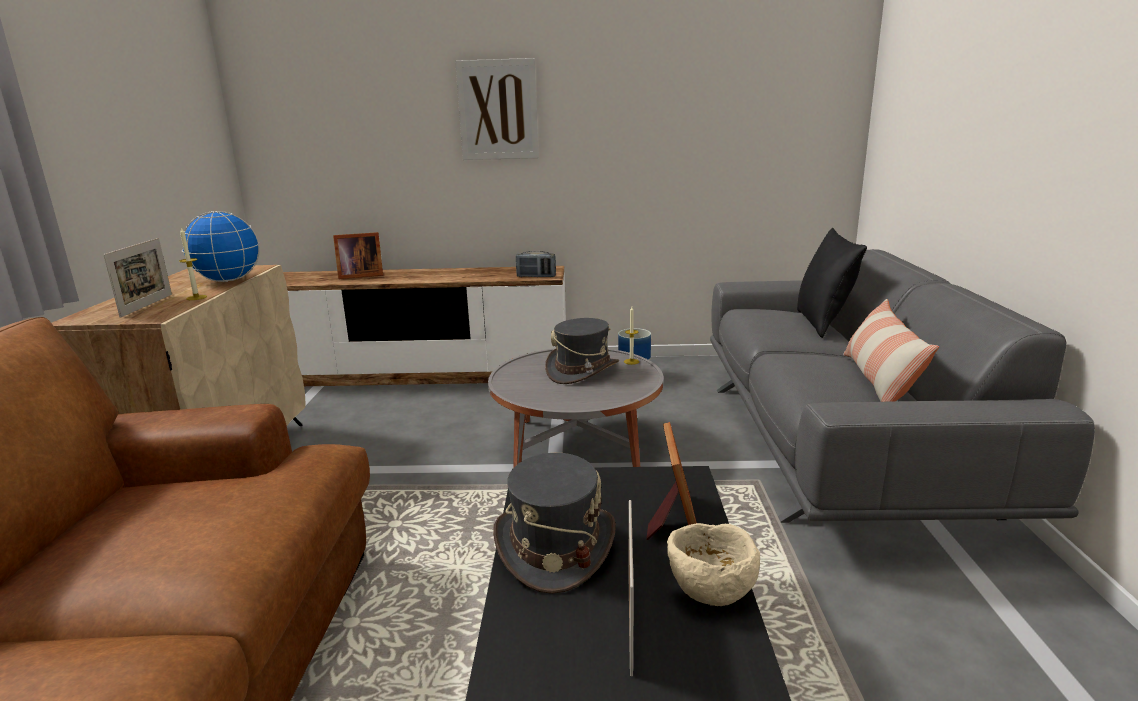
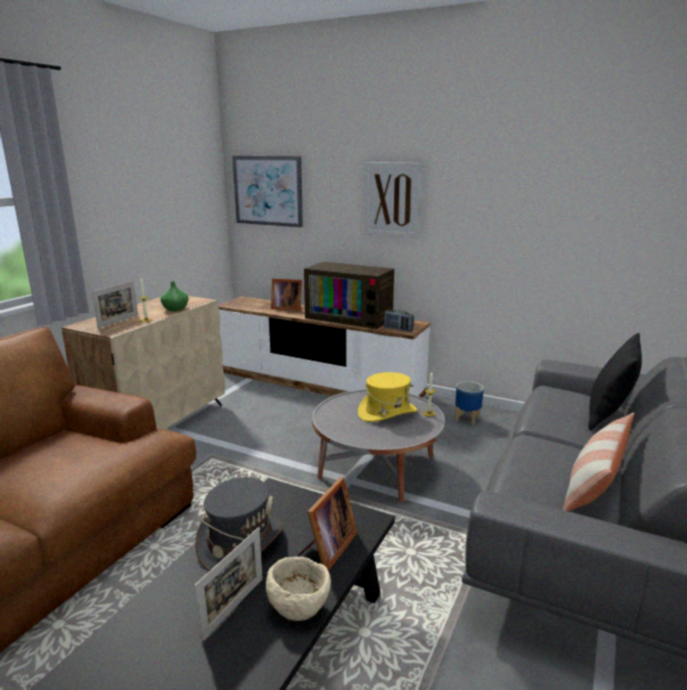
camera: 25 degrees right, 0 degrees up
globe [182,211,260,282] -> green vase [160,281,189,311]
grey hat [545,318,619,384] -> yellow hat [358,372,418,422]
none -> picture [232,156,303,227]
none -> television [304,262,394,329]

